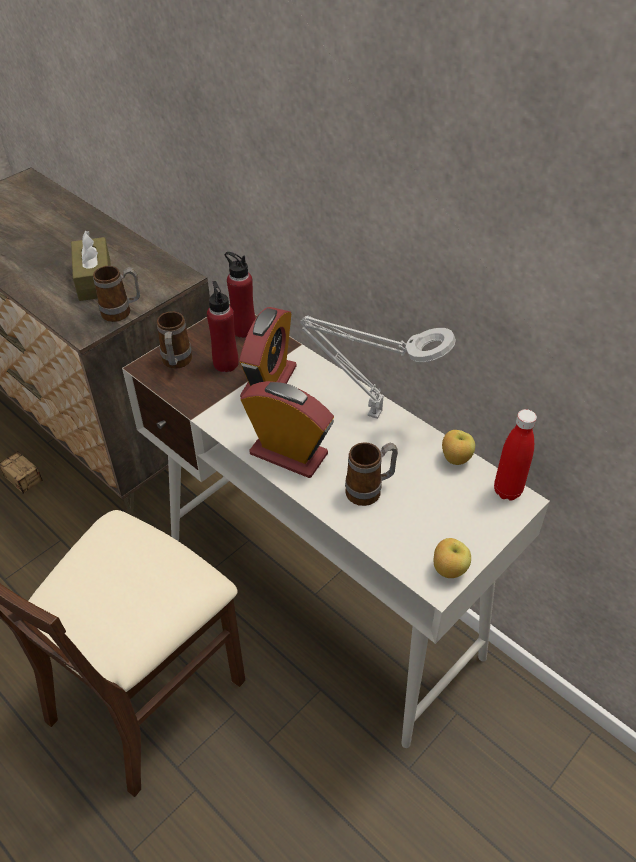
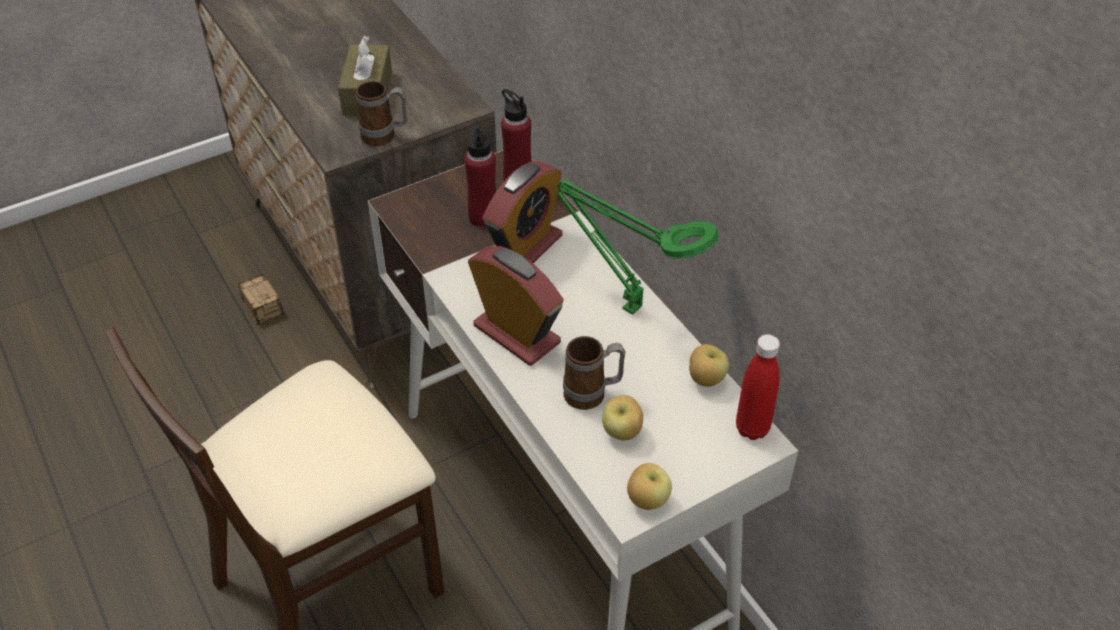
camera: 15 degrees right, 0 degrees up
mug [157,311,192,369] -> none
grey table lamp [300,315,456,419] -> green table lamp [557,179,718,315]
none -> apple [602,395,643,440]

